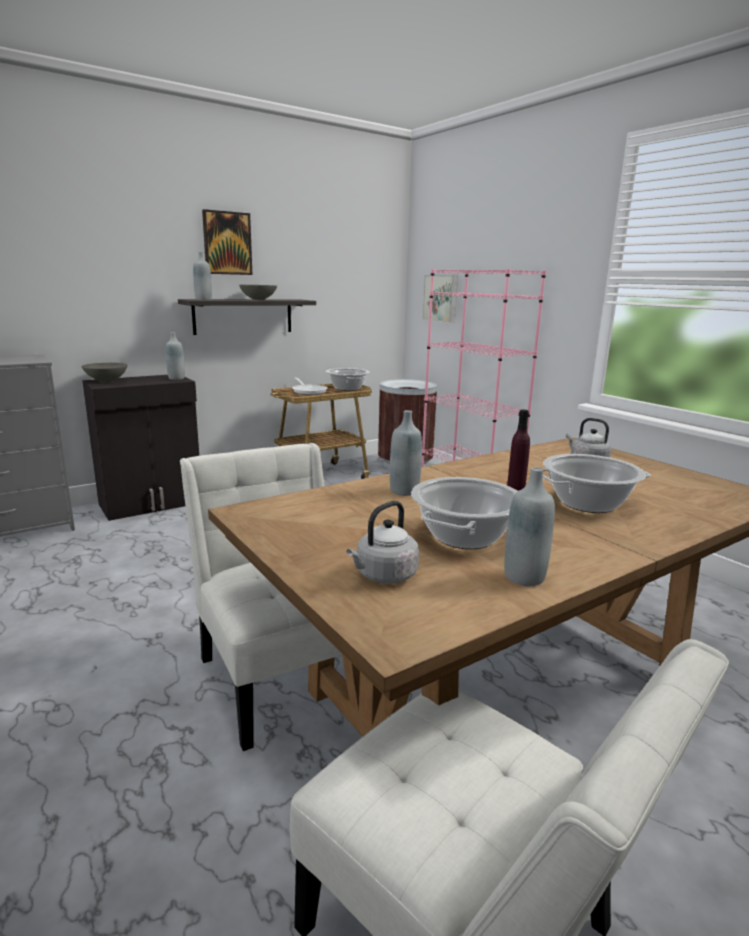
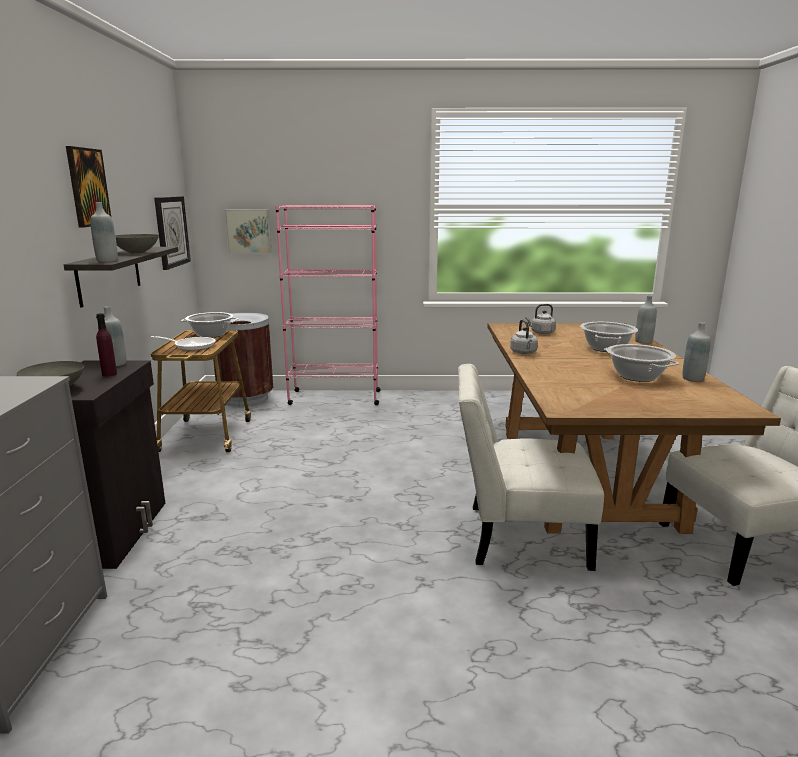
camera: 55 degrees left, 0 degrees up
grey kettle [346,501,419,584] -> grey kettle moved to [510,319,538,354]
grey bottle [390,410,422,496] -> grey bottle moved to [635,295,657,344]
purple bottle [507,410,530,491] -> purple bottle moved to [96,313,117,377]
none -> wall clock [154,196,191,270]

